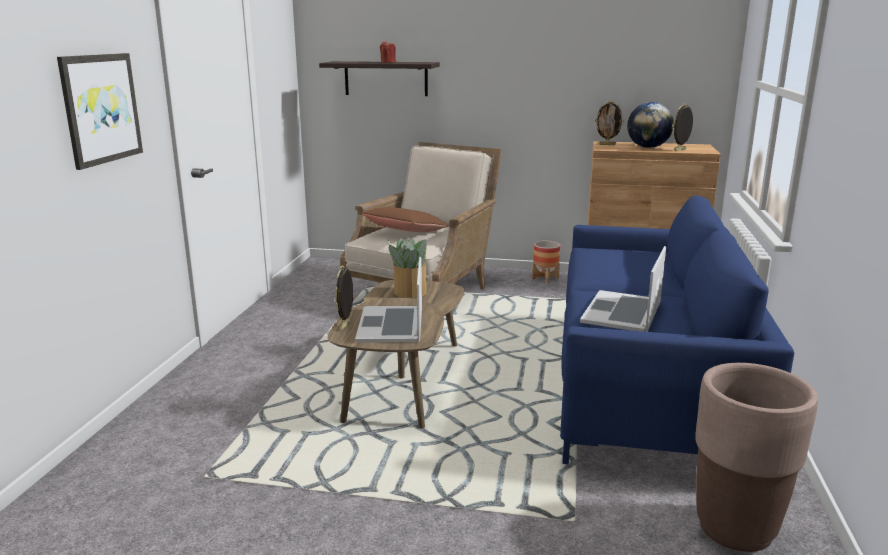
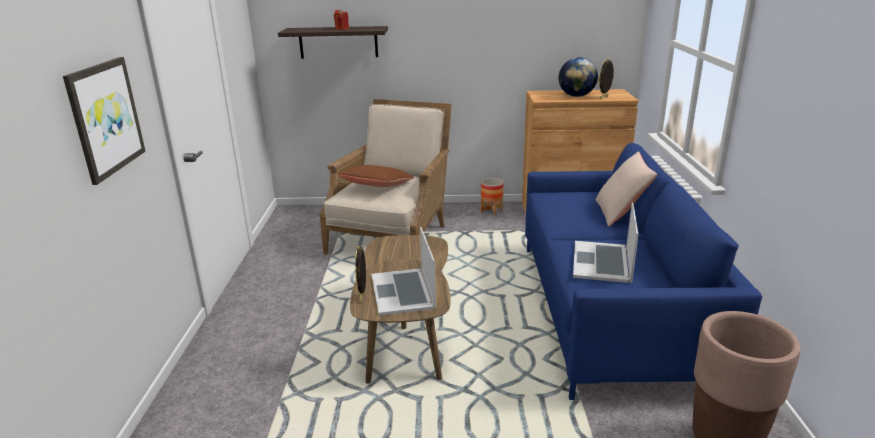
camera: 10 degrees left, 5 degrees up
potted plant [388,238,427,298] -> none
picture frame [595,100,624,145] -> none
none -> beige pillow [595,151,657,226]

